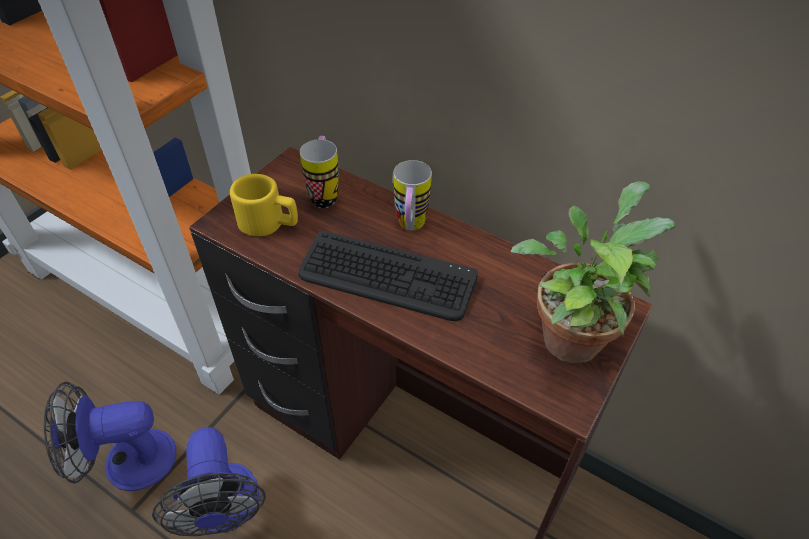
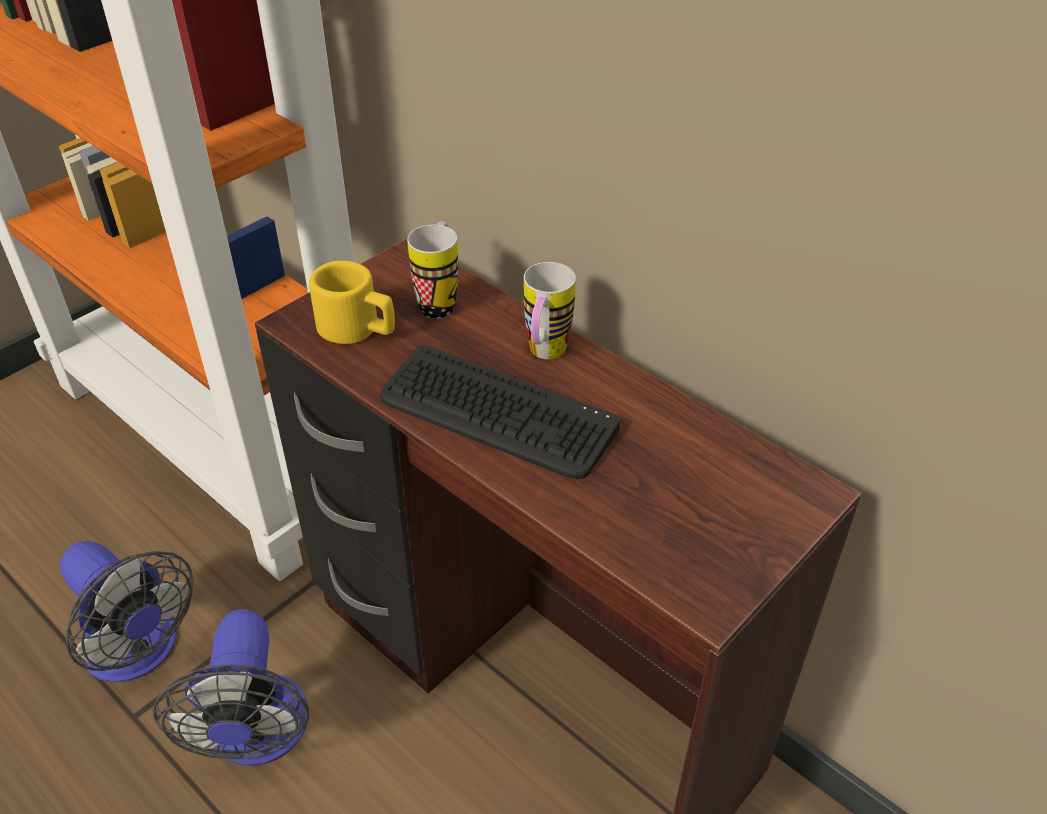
camera: 10 degrees right, 5 degrees down
fan [43,382,176,491] -> fan turned 135 degrees counterclockwise [60,541,193,682]
potted plant [511,181,675,363] -> none

